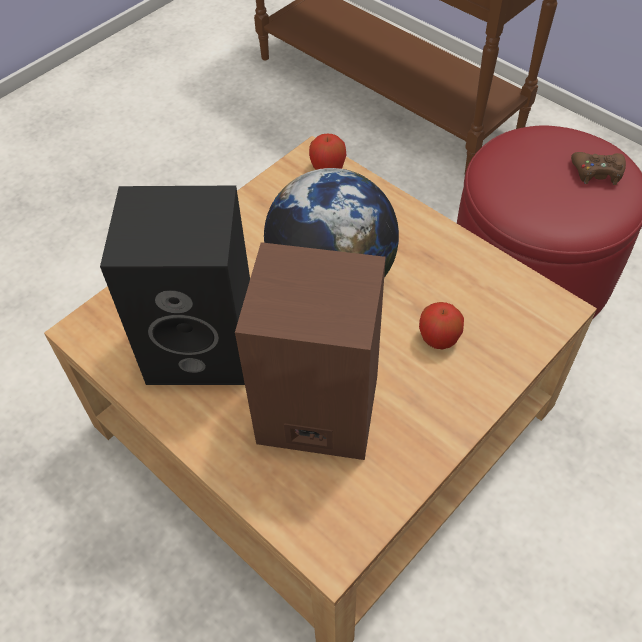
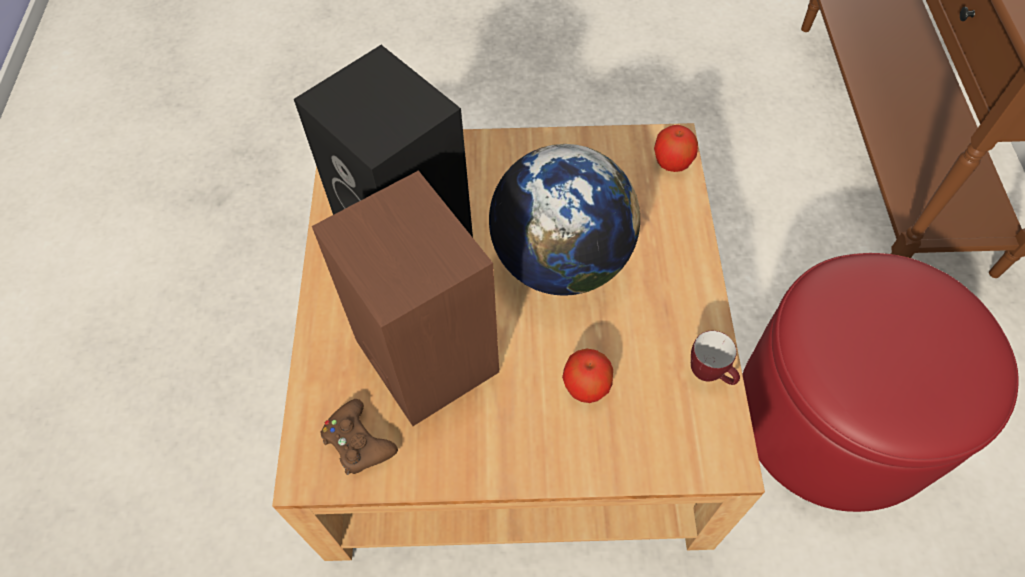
camera: 45 degrees right, 5 degrees up
brown game controller [571,152,626,185] -> brown game controller moved to [321,399,398,475]
none -> mug [691,331,740,385]

